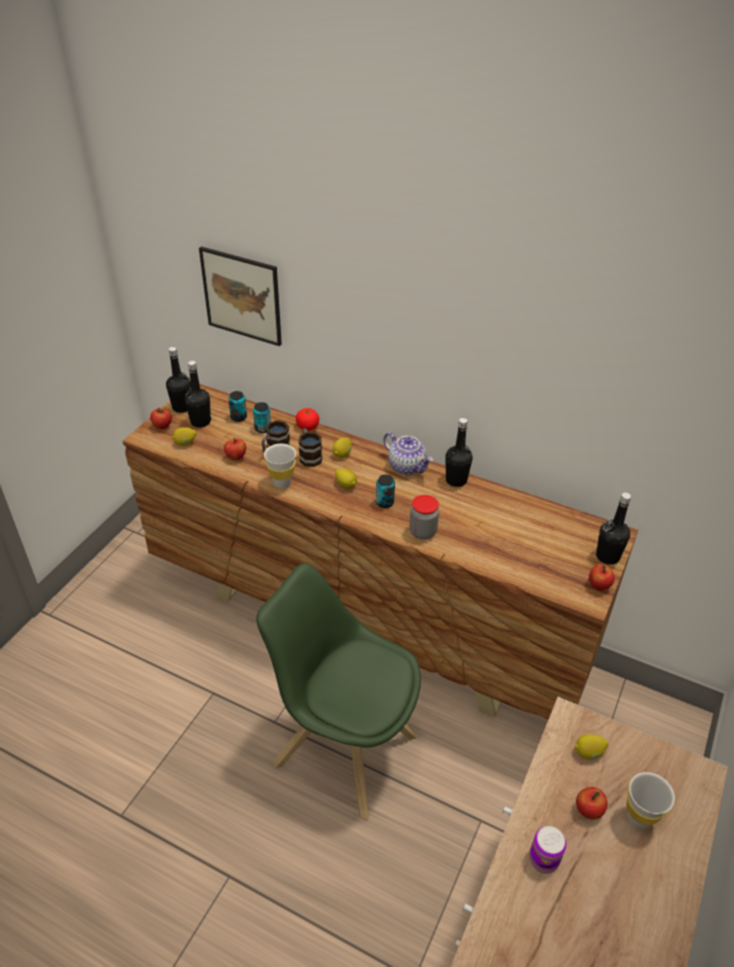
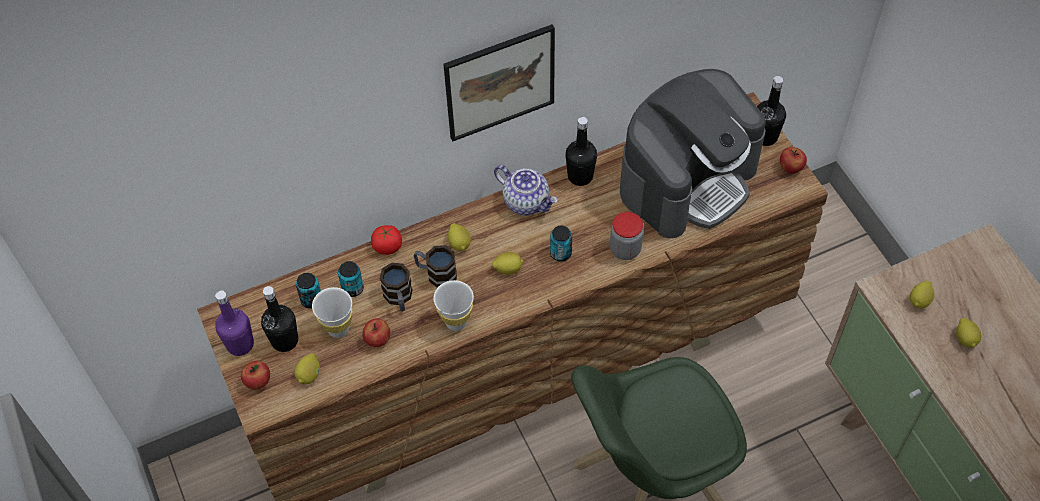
camera: 50 degrees left, 15 degrees up
black bottle [166,347,191,413] -> purple bottle [215,290,254,356]
picture [199,247,282,346] -> picture moved to [443,24,555,141]
teapot [383,432,433,475] -> teapot turned 45 degrees clockwise [494,165,558,215]
can [529,826,566,873] -> none
apple [576,787,607,819] -> lemon [956,318,981,348]
white cup [627,772,675,829] -> white cup moved to [312,287,353,338]
none -> coffee machine [620,69,766,239]

